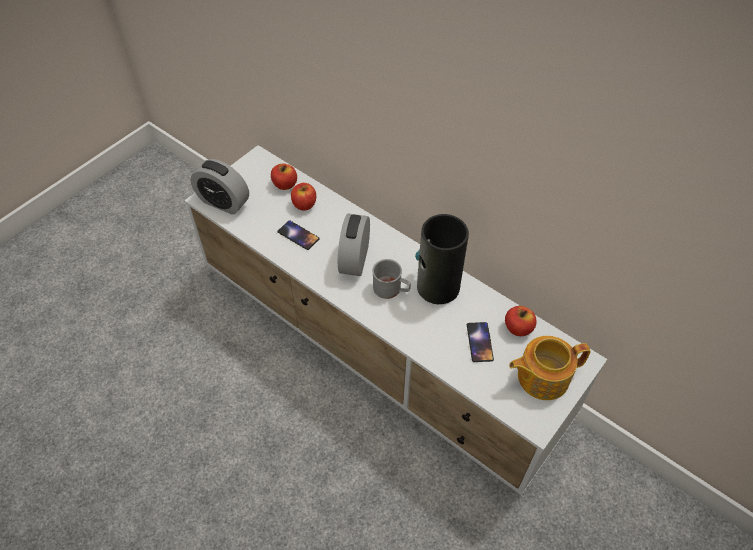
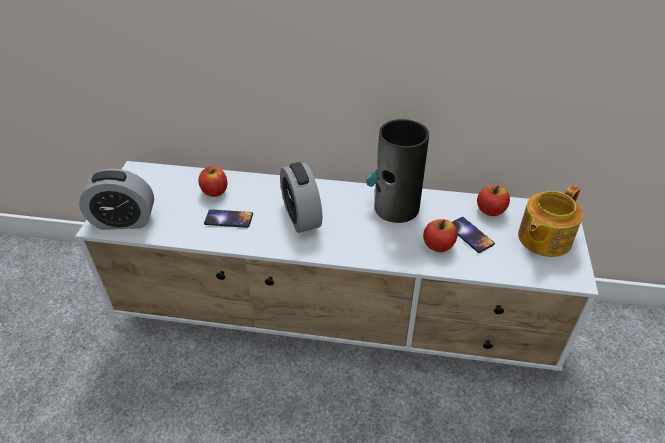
camera: 30 degrees left, 10 degrees down
apple [271,164,297,190] -> apple moved to [423,219,458,252]
grey mug [372,259,411,299] -> none

